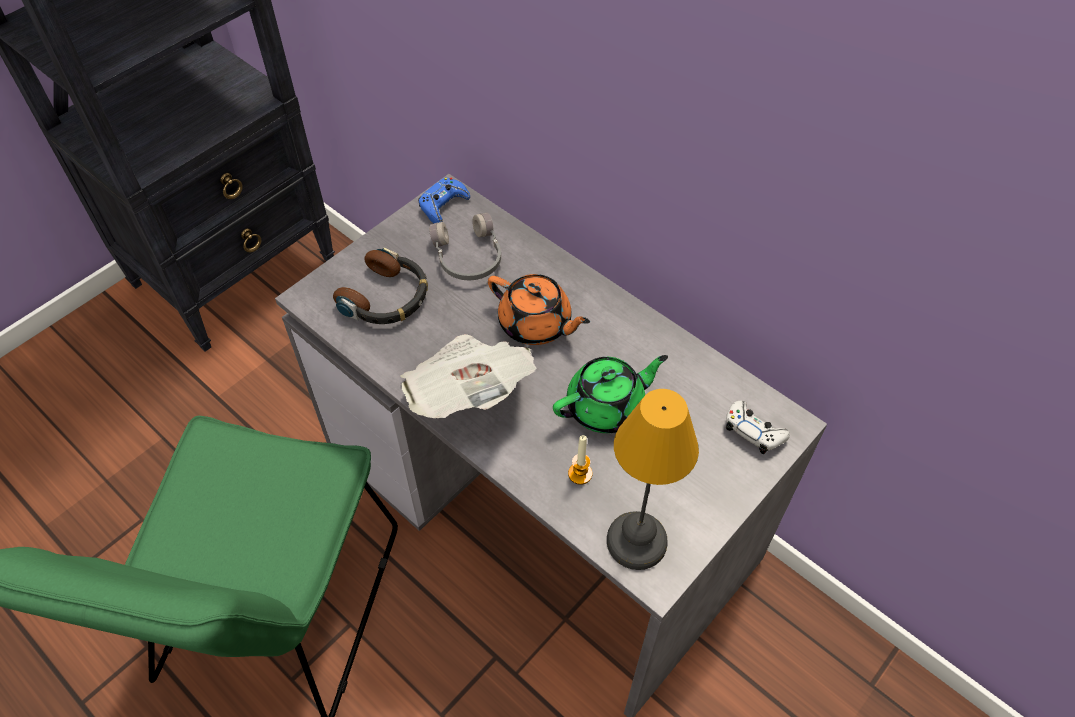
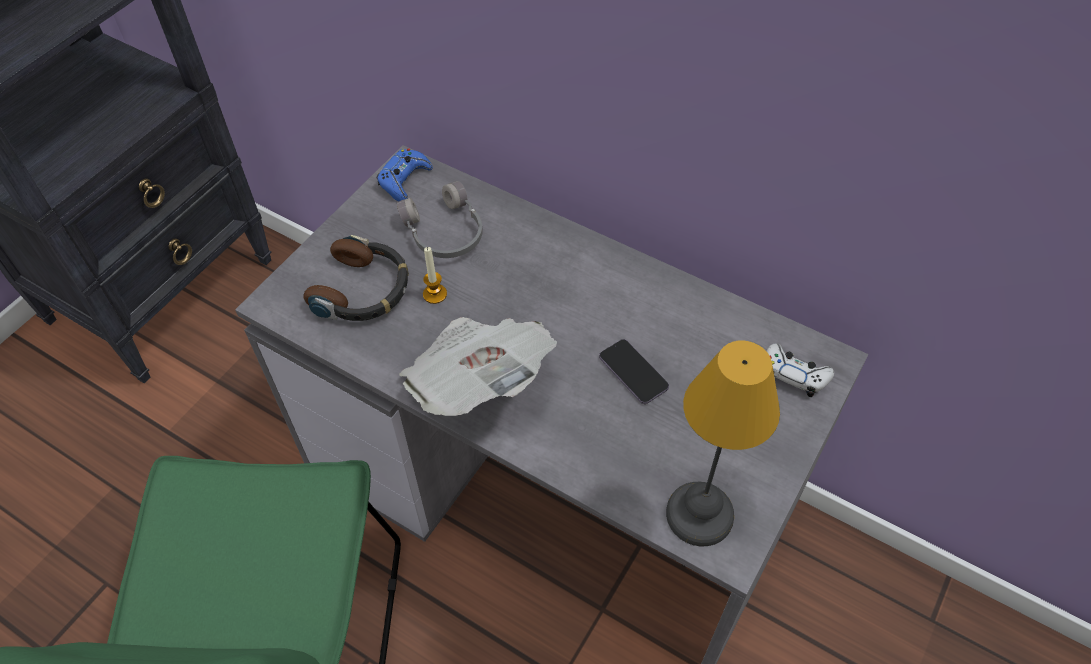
camera: 10 degrees left, 0 degrees up
orange teapot [488,274,590,345] -> none
green teapot [553,355,668,433] -> phone [599,339,669,404]
candle [568,435,592,485] -> candle moved to [423,247,447,304]

